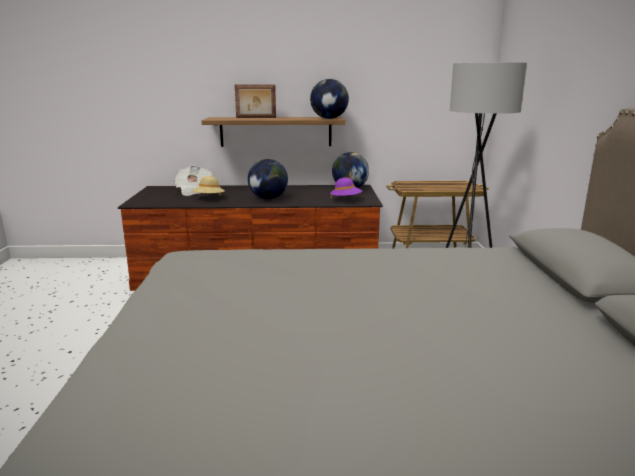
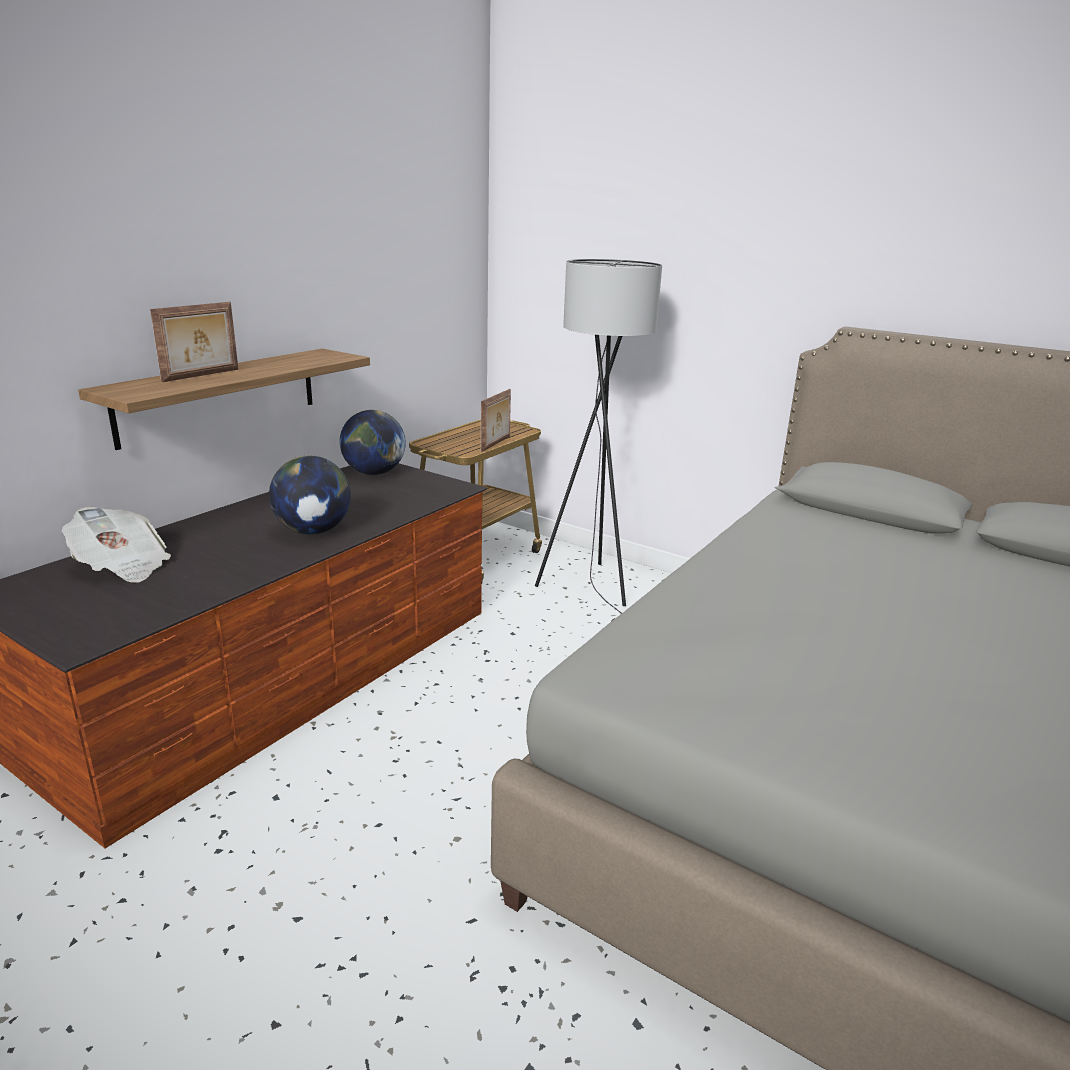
camera: 55 degrees left, 5 degrees up
beige hat [192,176,225,195] -> none
globe [310,79,349,119] -> none
purple hat [330,178,362,198] -> none
none -> picture frame [481,389,511,452]

